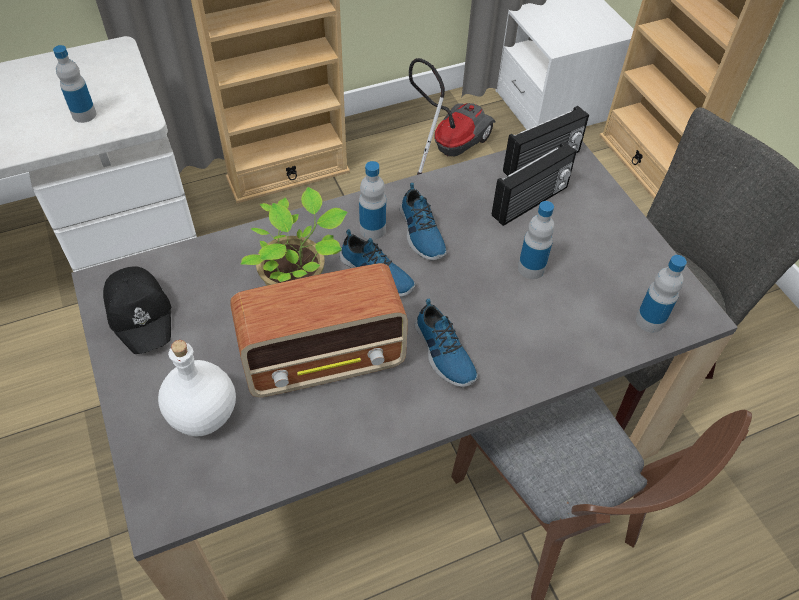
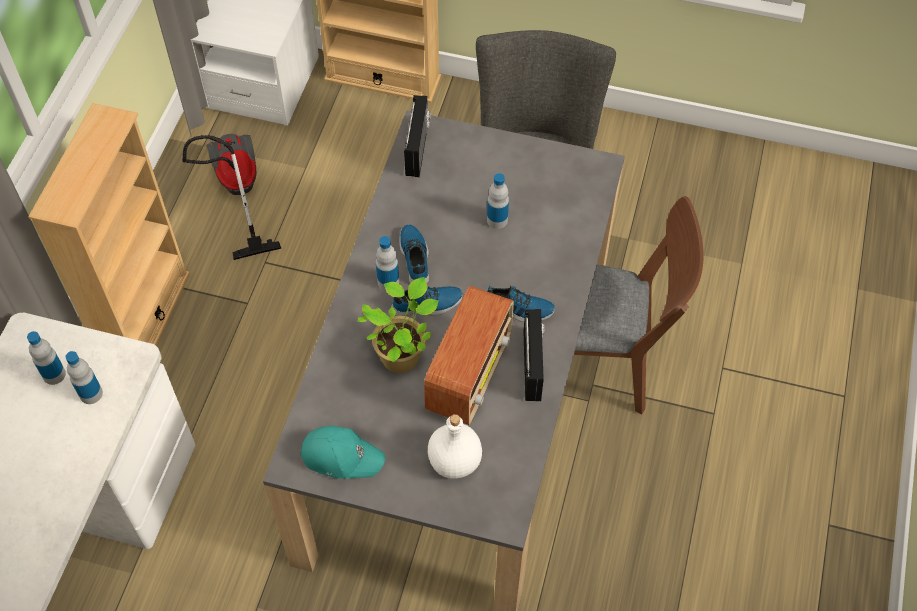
camera: 50 degrees left, 5 degrees up
black cap [103,266,171,354] -> turquoise cap [300,426,385,479]
shoe [400,183,447,260] -> shoe turned 120 degrees counterclockwise [399,224,429,283]
radio [492,142,577,226] -> radio moved to [523,309,544,401]
bottle [636,255,687,333] -> bottle moved to [27,331,66,385]

